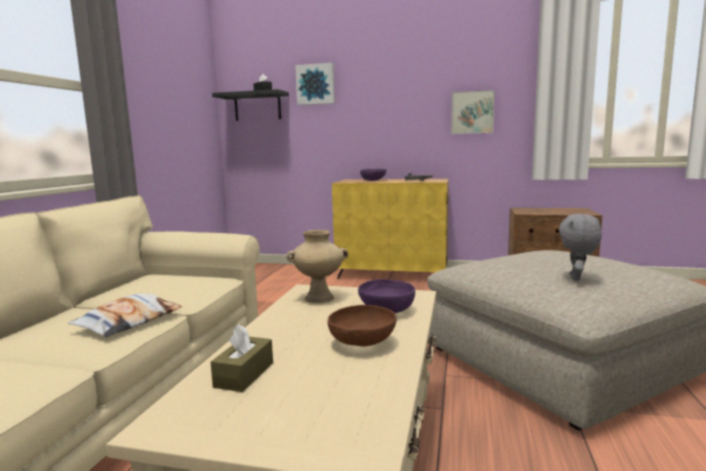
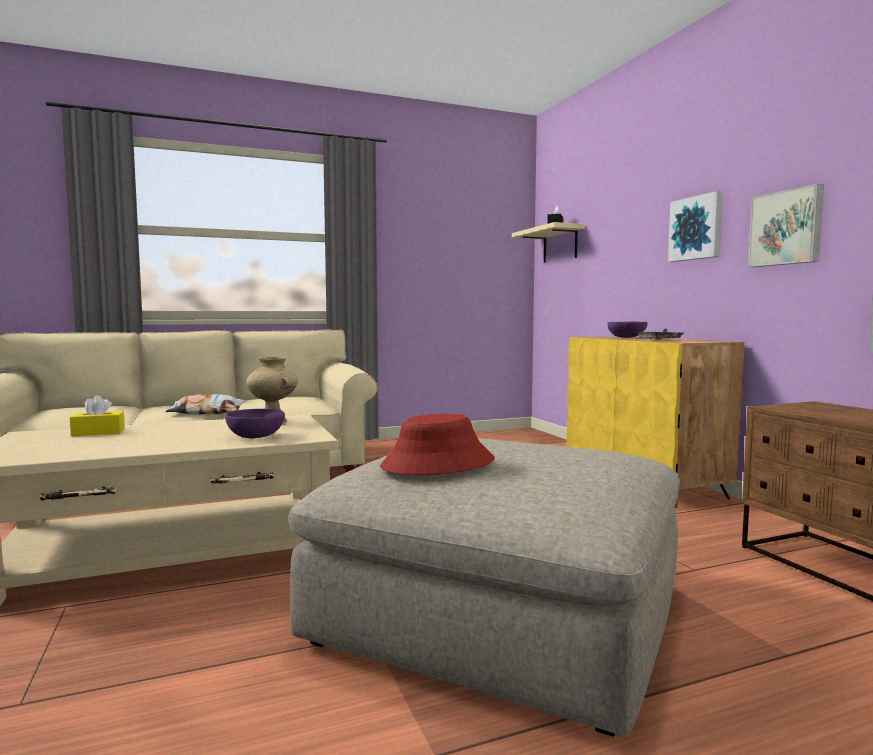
camera: 55 degrees right, 5 degrees down
brown tissue box [211,324,273,392] -> yellow tissue box [70,395,125,436]
black shelf [212,89,289,121] -> beige shelf [512,222,585,263]
picture [295,63,335,105] -> picture moved to [668,191,723,262]
brown bowl [328,305,396,347] -> none
grey plush toy [559,214,602,281] -> red hat [380,413,495,475]

